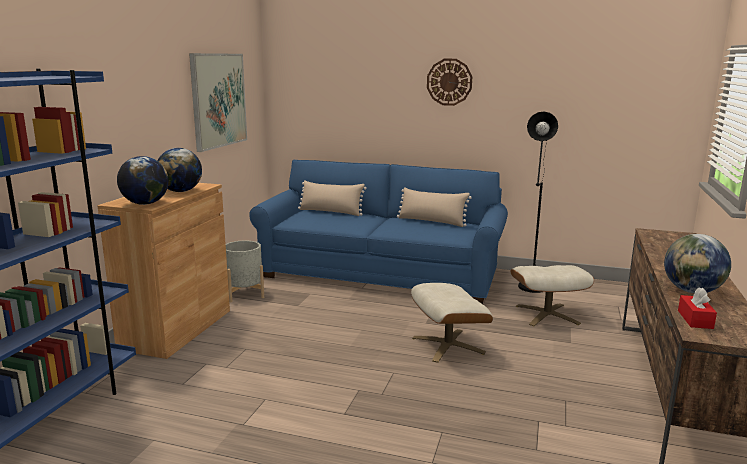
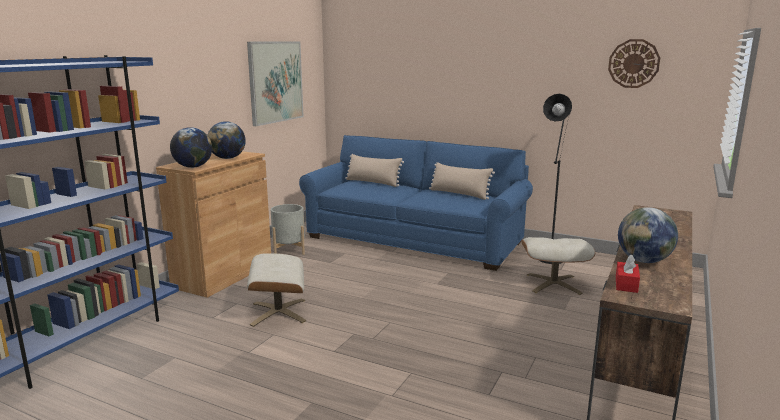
camera: 10 degrees right, 0 degrees up
beige ottoman [411,283,493,363] -> beige ottoman moved to [247,253,306,327]
wall clock [427,59,472,106] -> wall clock moved to [608,39,660,88]

